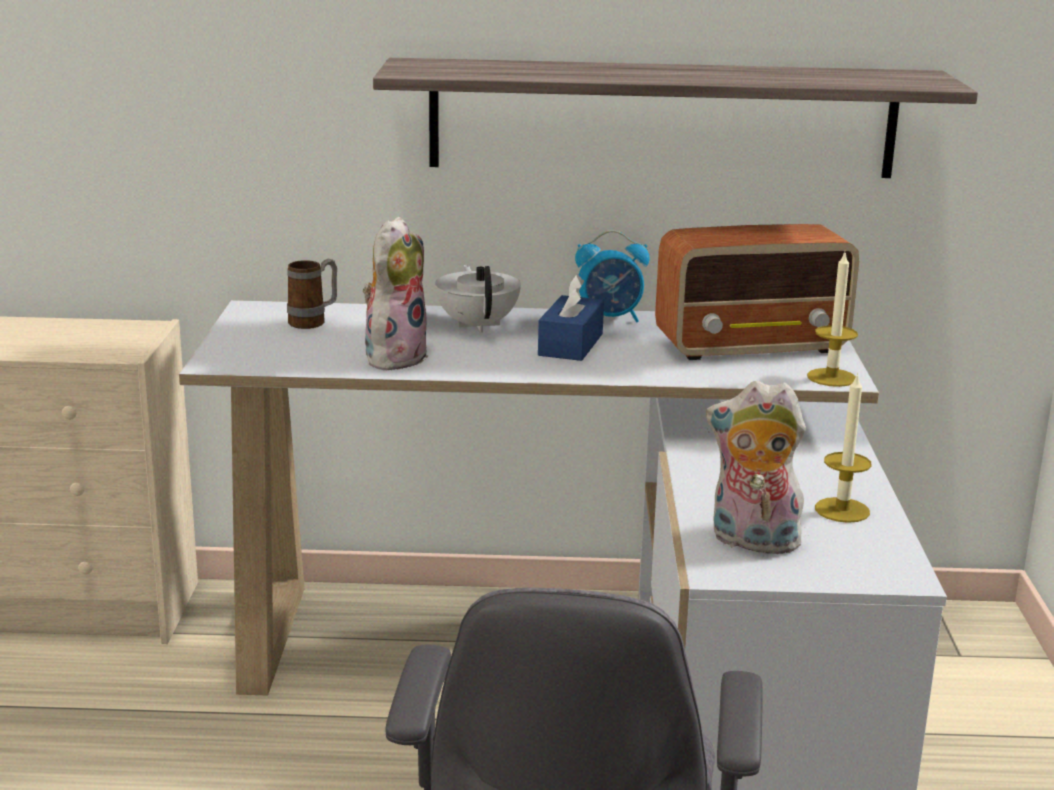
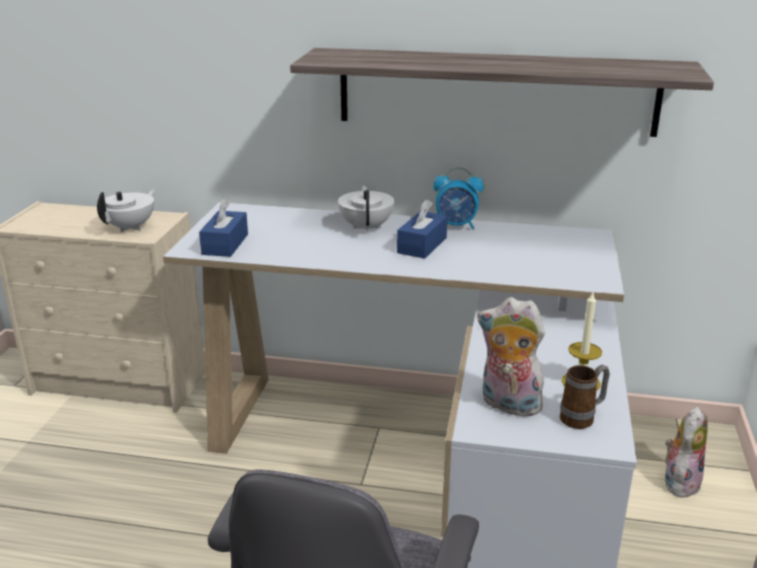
camera: 10 degrees right, 5 degrees up
mug [287,259,337,329] -> mug moved to [560,365,610,429]
plush toy [363,217,429,370] -> plush toy moved to [665,406,708,499]
radio [655,224,859,360] -> none
candle [807,253,858,387] -> none
none -> white teapot [97,189,156,232]
none -> blue tissue box [199,199,248,257]

